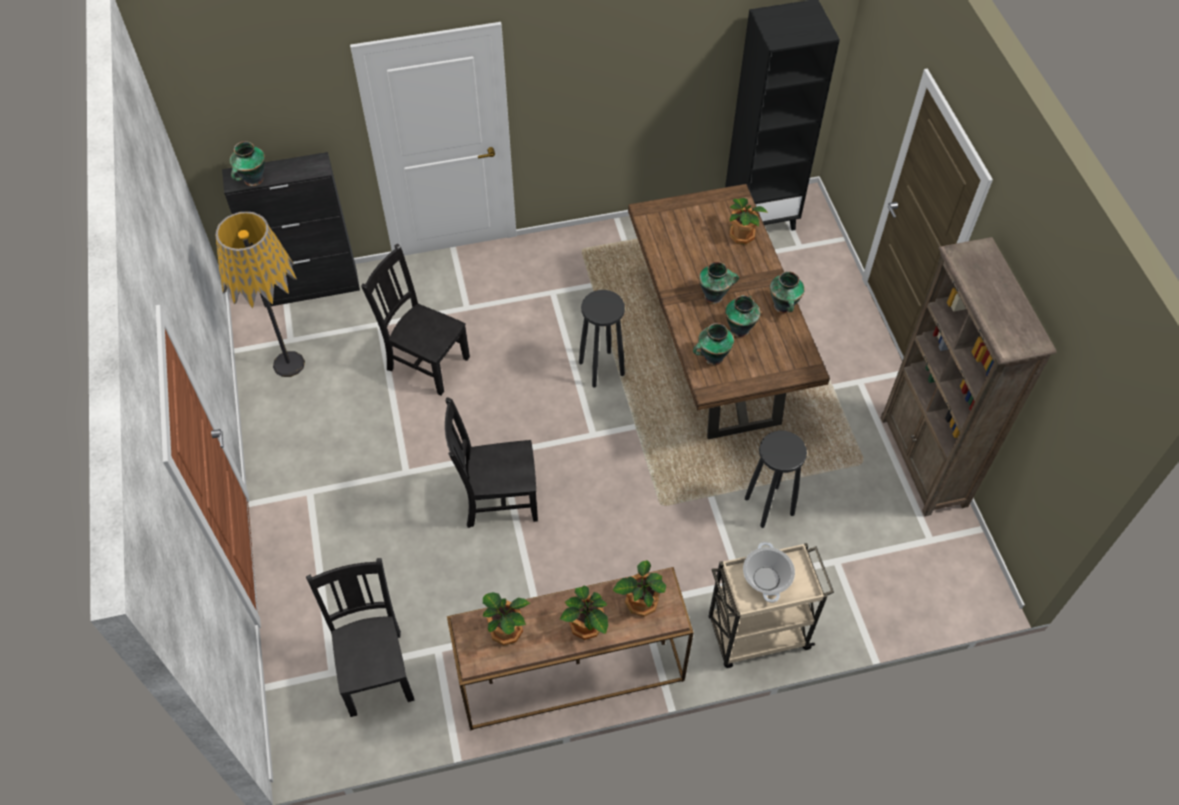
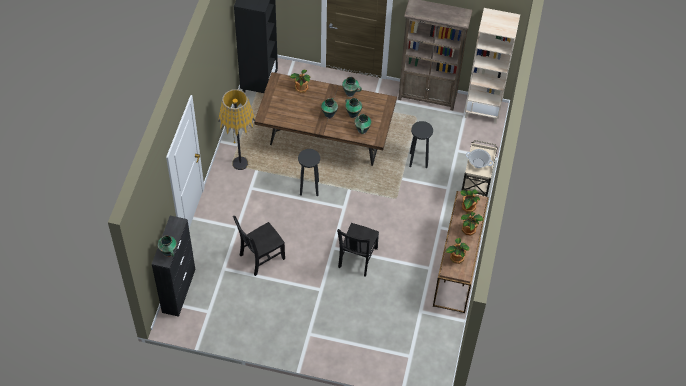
camera: 65 degrees left, 0 degrees up
floor lamp [216,212,305,377] -> floor lamp moved to [218,89,256,170]
black chair [306,558,414,717] -> none
none -> beige bookcase [465,8,520,124]

